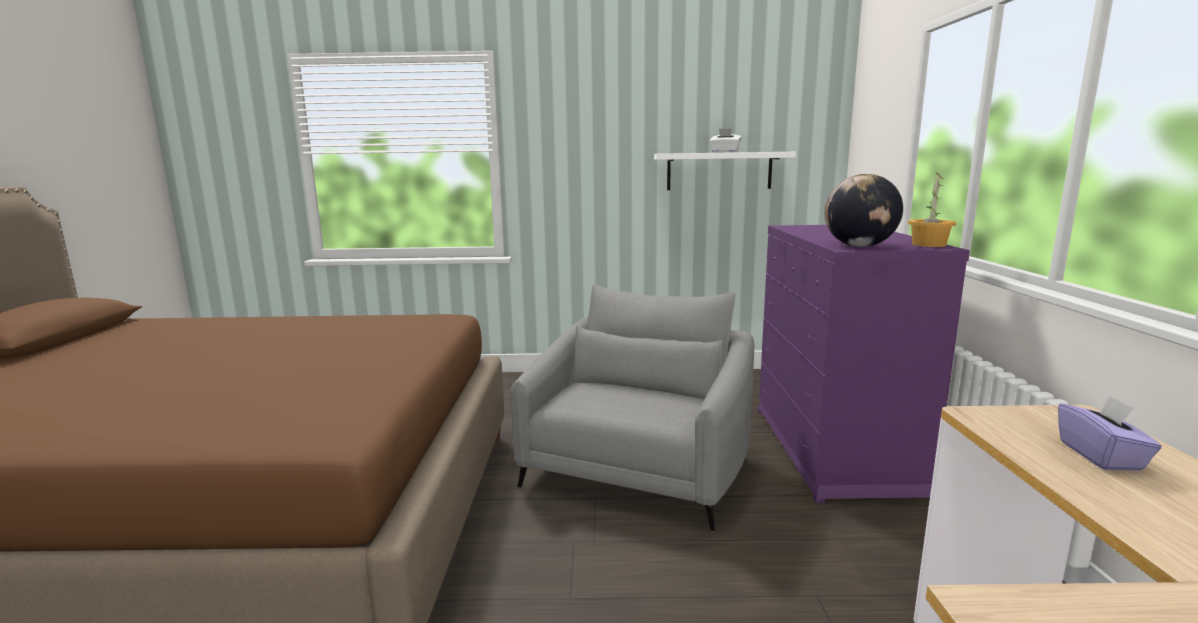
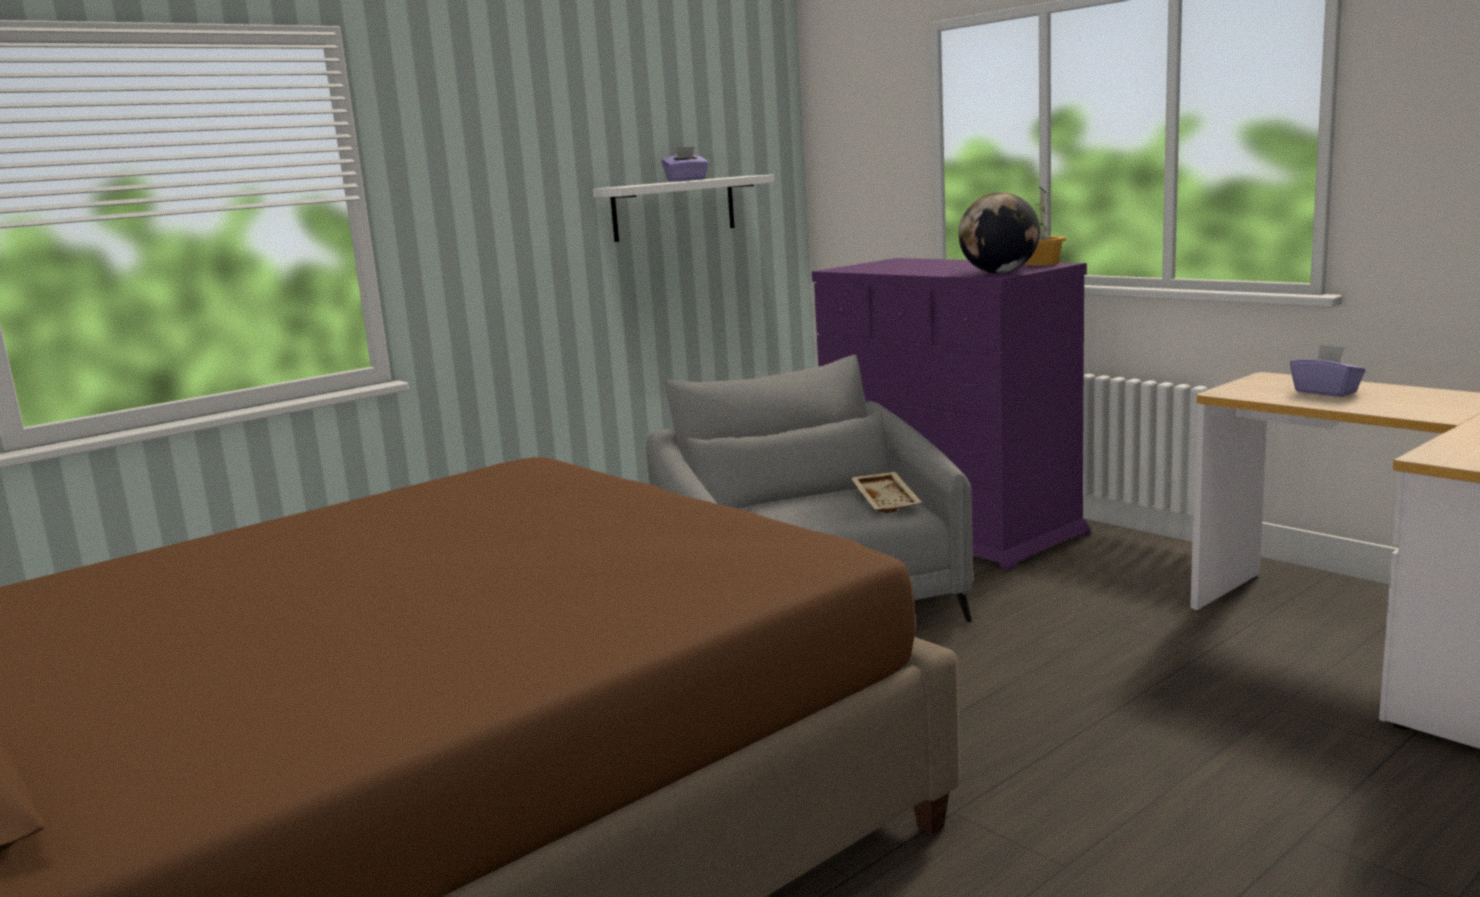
camera: 40 degrees left, 0 degrees up
white tissue box [710,128,742,153] -> purple tissue box [662,146,709,182]
none -> beige tray [851,472,922,513]

